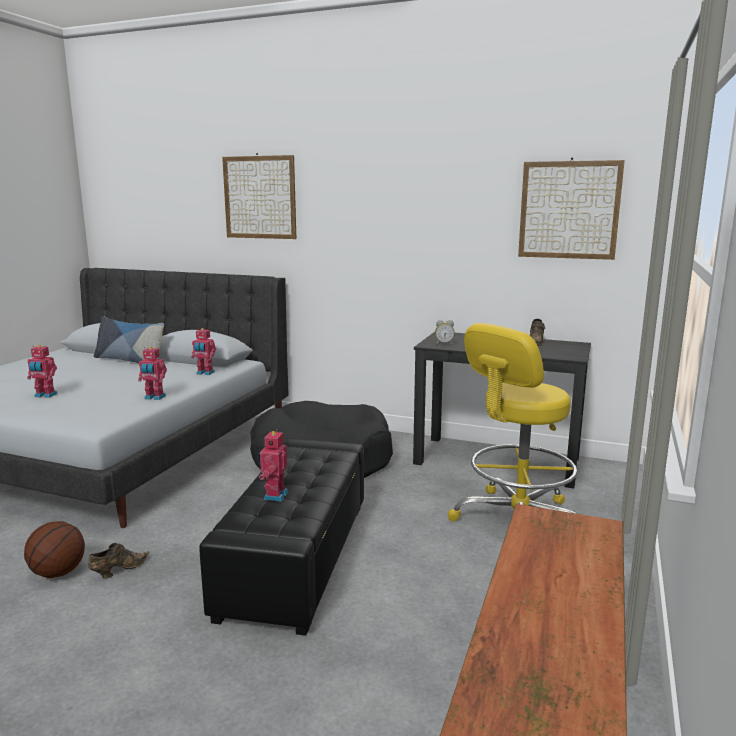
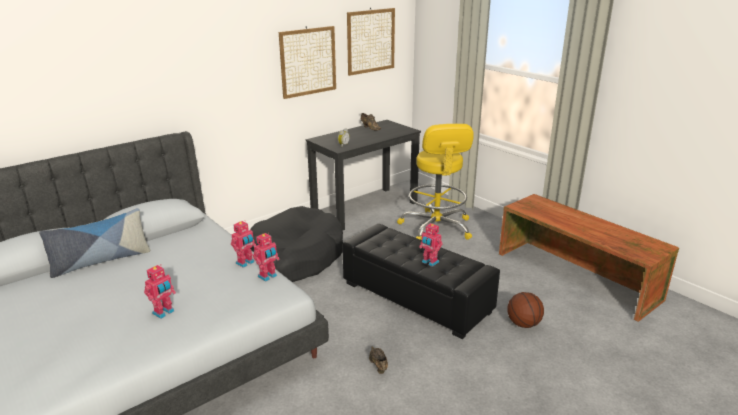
camera: 60 degrees left, 10 degrees up
basketball [24,521,85,578] -> basketball moved to [507,292,544,328]
toy robot [191,328,216,375] -> toy robot moved to [253,232,280,282]
picture [222,153,296,239] -> picture moved to [279,26,336,99]

